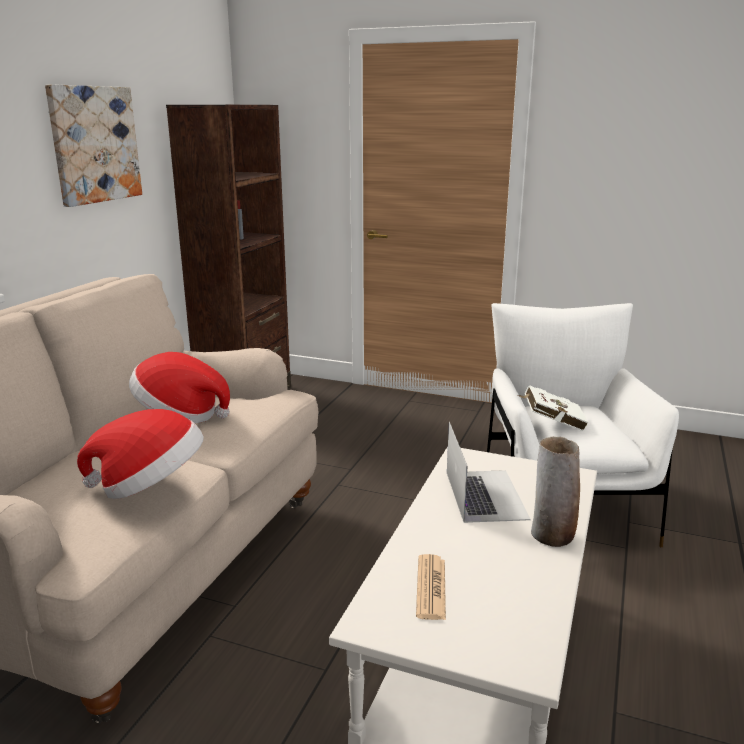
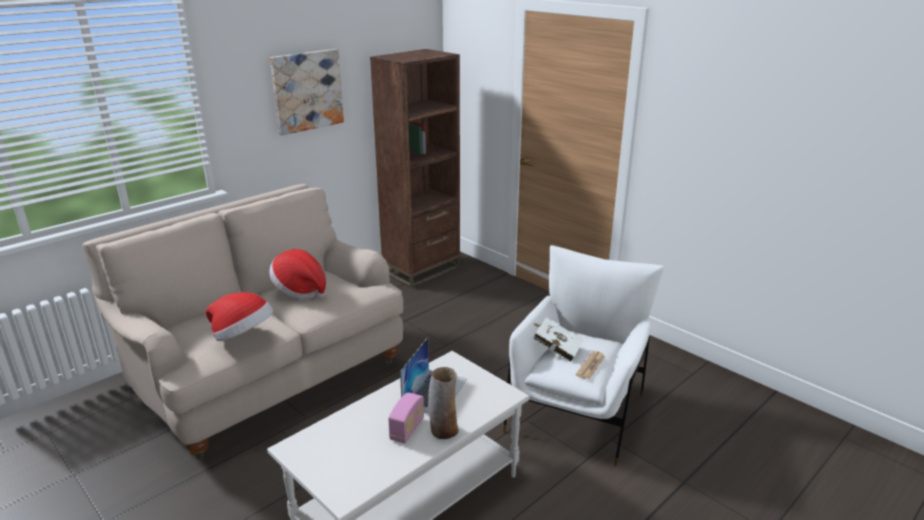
camera: 25 degrees right, 5 degrees up
newspaper [416,554,446,620] -> newspaper moved to [576,351,605,380]
none -> radio [388,392,424,443]

